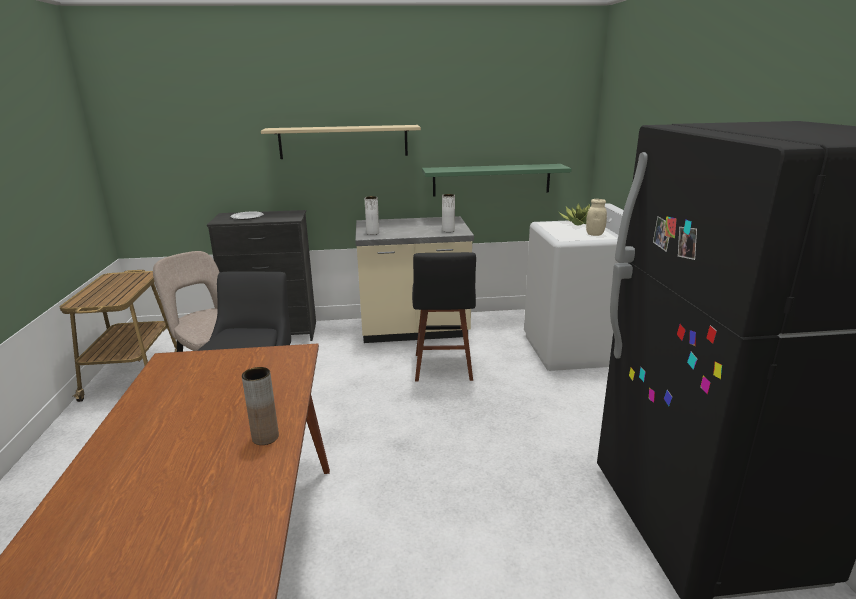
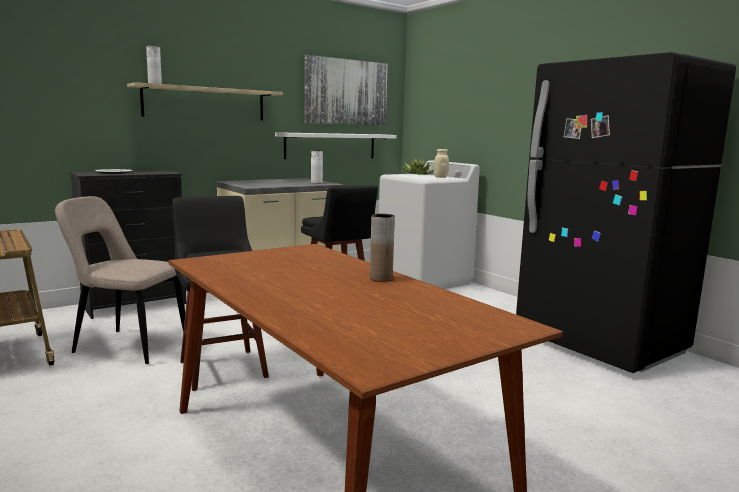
camera: 30 degrees left, 10 degrees down
white vase [365,196,379,235] -> white vase moved to [146,46,162,84]
green shelf [422,164,572,196] -> white shelf [275,132,397,159]
none -> picture [304,55,388,125]

